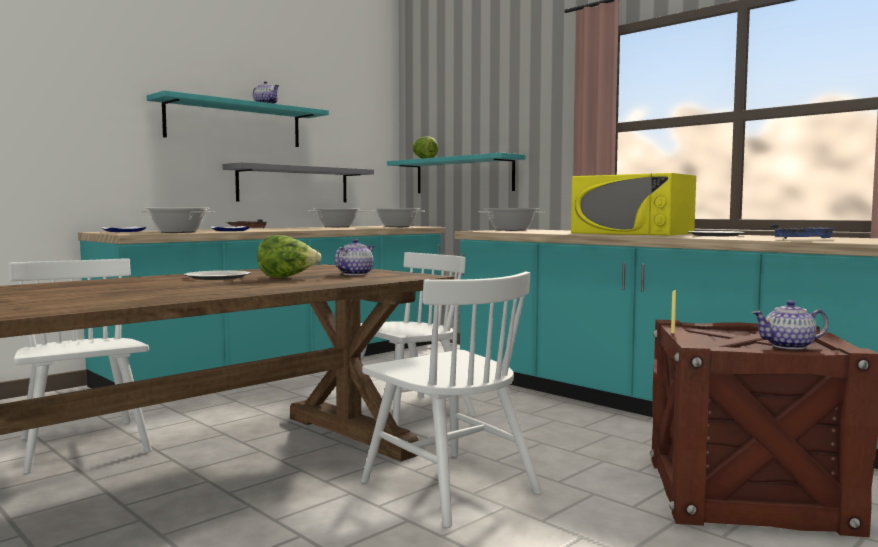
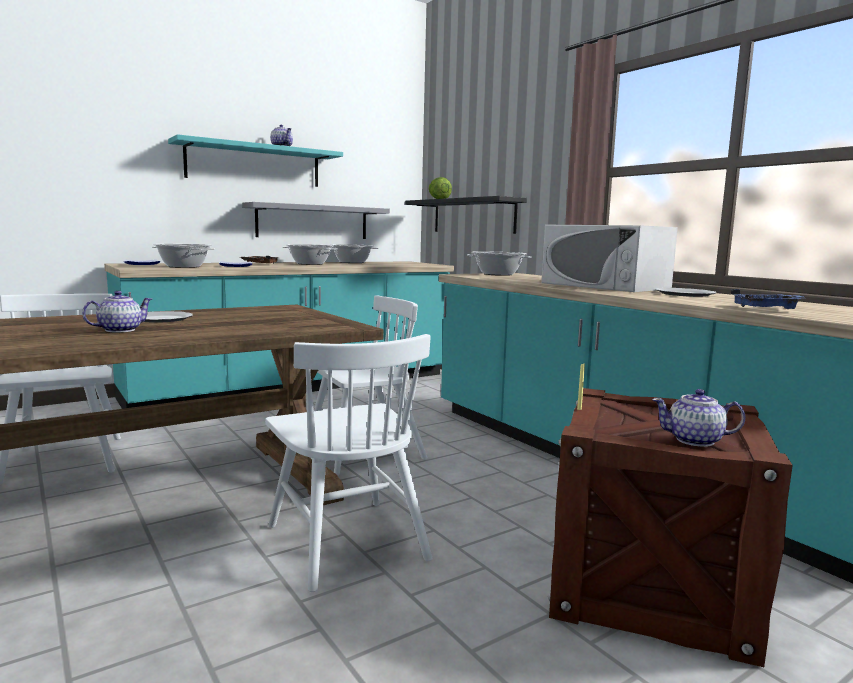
camera: 10 degrees right, 5 degrees up
lettuce [257,235,321,278] -> none
teapot [335,239,374,275] -> teapot moved to [82,291,152,333]
cooking pot [369,208,425,227] -> cooking pot moved to [282,244,338,265]
turquoise shelf [387,153,526,193] -> black shelf [405,196,527,234]
yellow microwave [571,173,696,236] -> white microwave [542,225,678,292]

